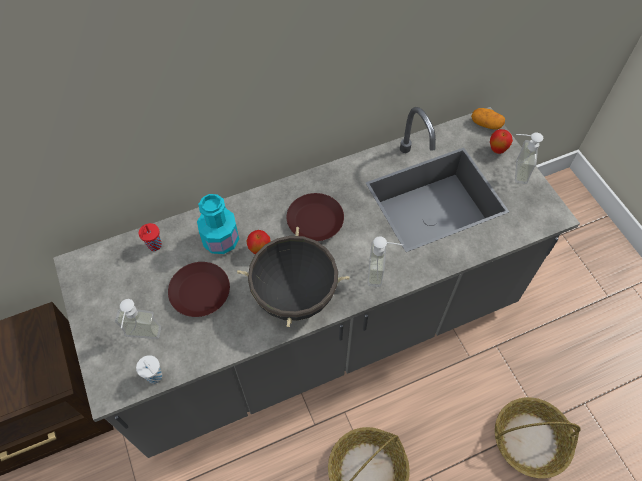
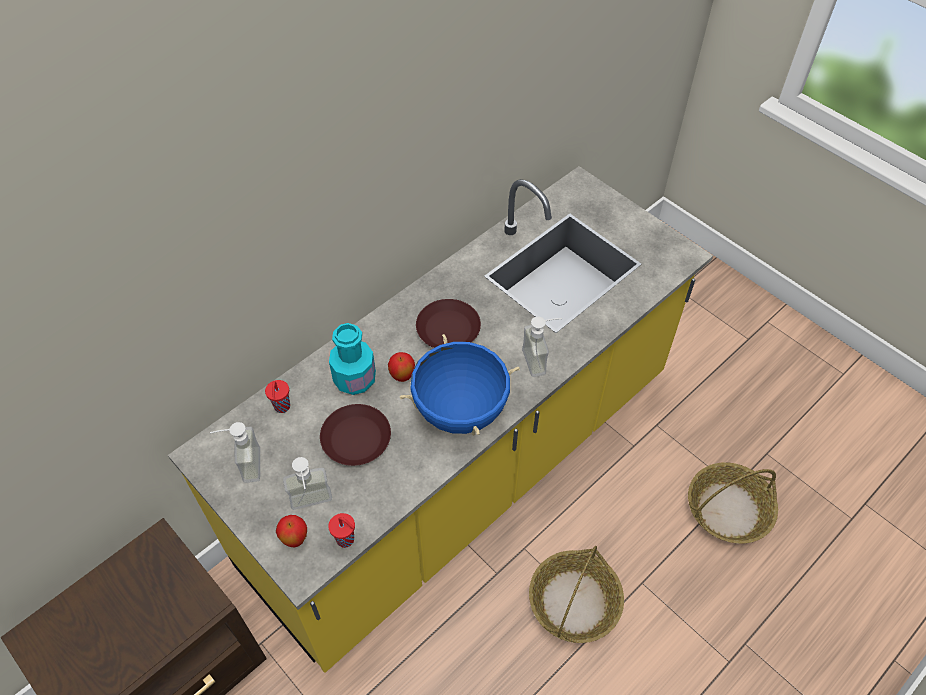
camera: 20 degrees left, 5 degrees down
grey counter [53,107,580,458] -> yellow counter [168,166,713,673]
white cup [136,355,162,384] -> red cup [328,513,355,548]
black cooking pot [237,227,349,327] -> blue cooking pot [400,334,520,436]
potato [471,108,505,130] -> none
apple [490,129,513,154] -> apple moved to [276,515,307,548]
soap dispenser [515,133,543,184] -> soap dispenser moved to [210,422,260,483]

